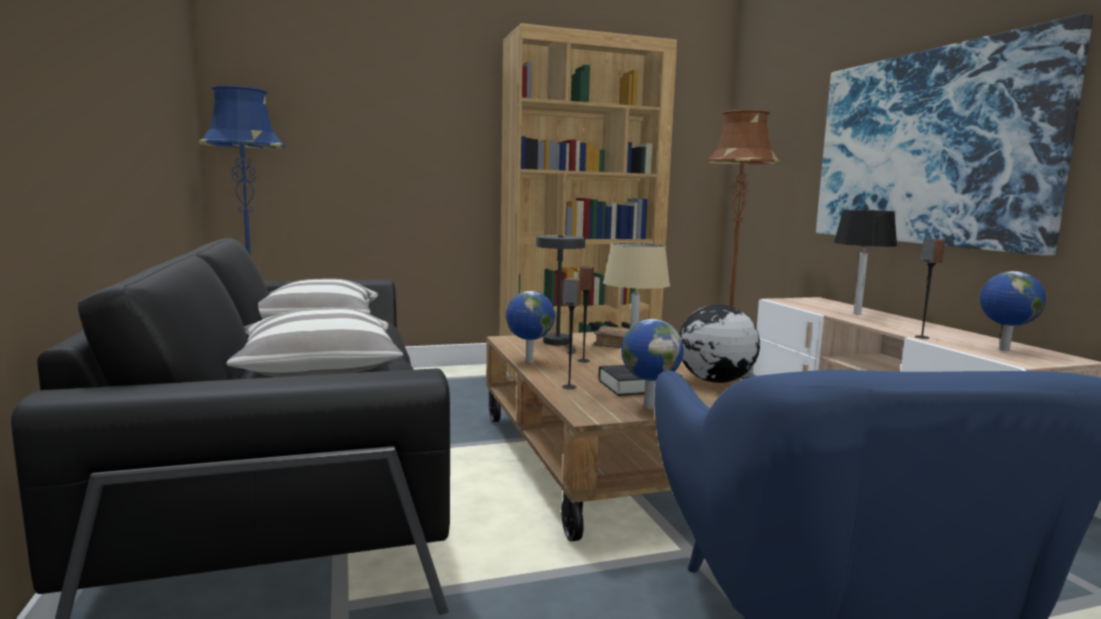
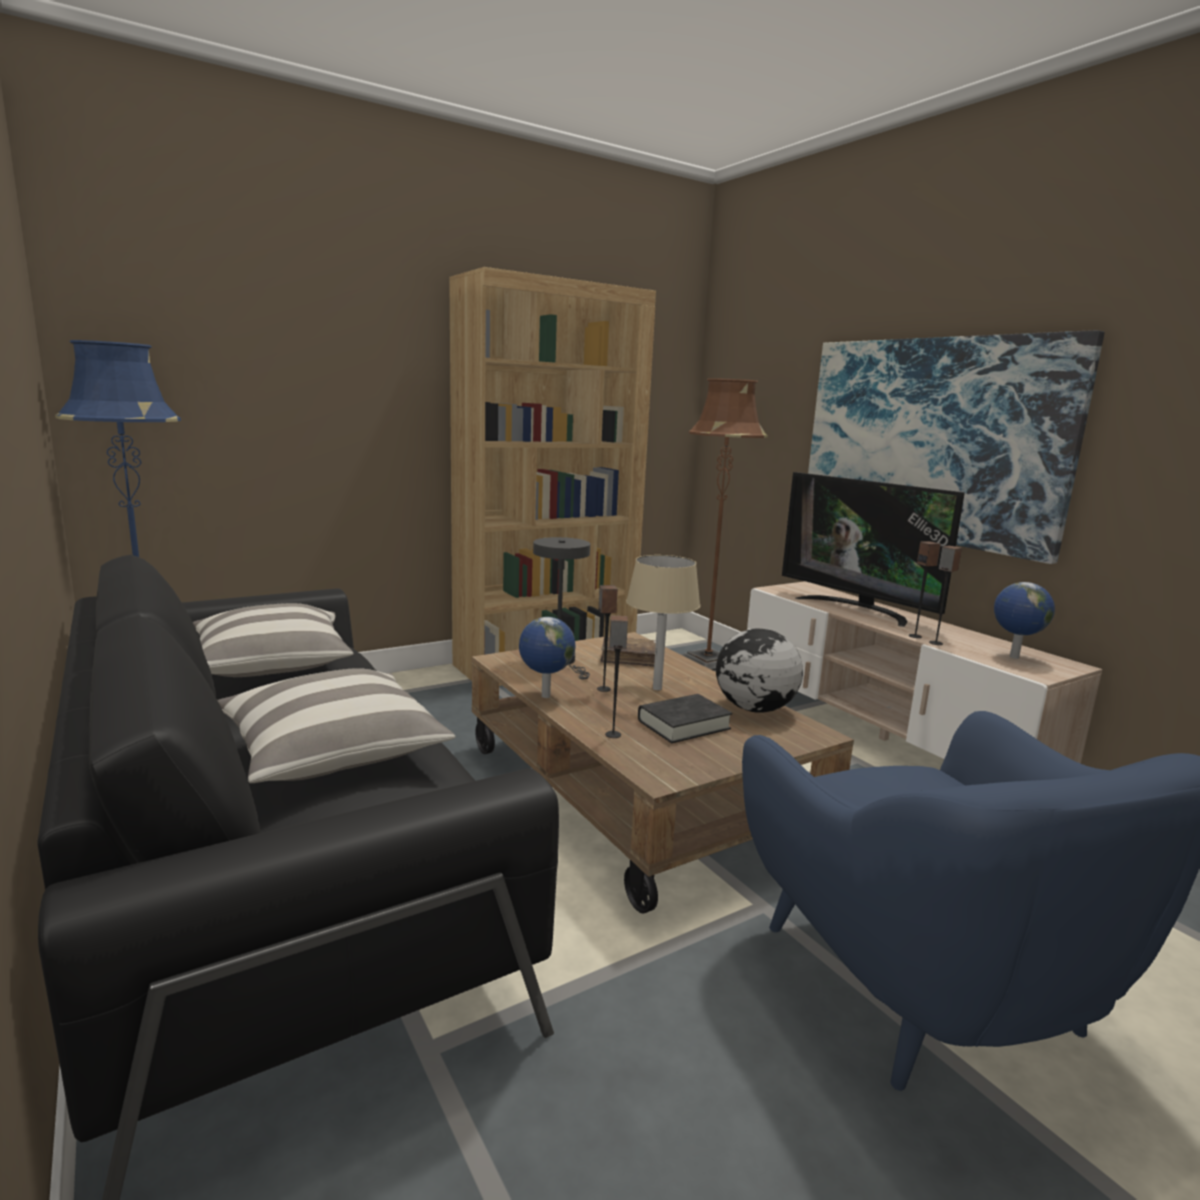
camera: 15 degrees left, 5 degrees up
globe [621,319,683,409] -> none
black table lamp [834,210,897,315] -> television [782,472,965,627]
none -> speaker [909,541,941,638]

